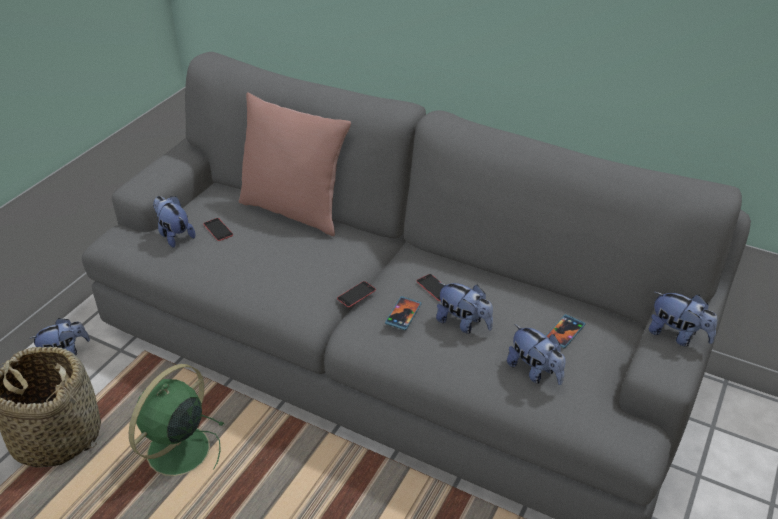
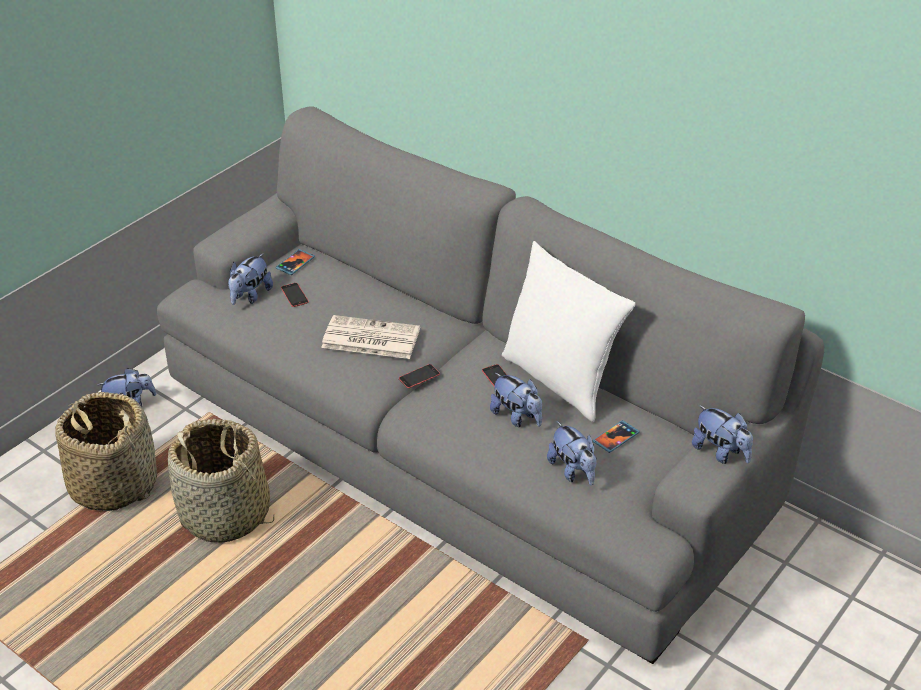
camera: 10 degrees right, 0 degrees up
green fan [129,364,225,476] -> basket [168,419,274,543]
plush toy [153,196,196,248] -> plush toy turned 120 degrees counterclockwise [228,253,273,305]
pink pillow [239,92,351,236] -> none
phone [385,296,421,330] -> phone moved to [276,249,315,275]
none -> newspaper [321,315,420,359]
none -> white pillow [502,241,635,422]

